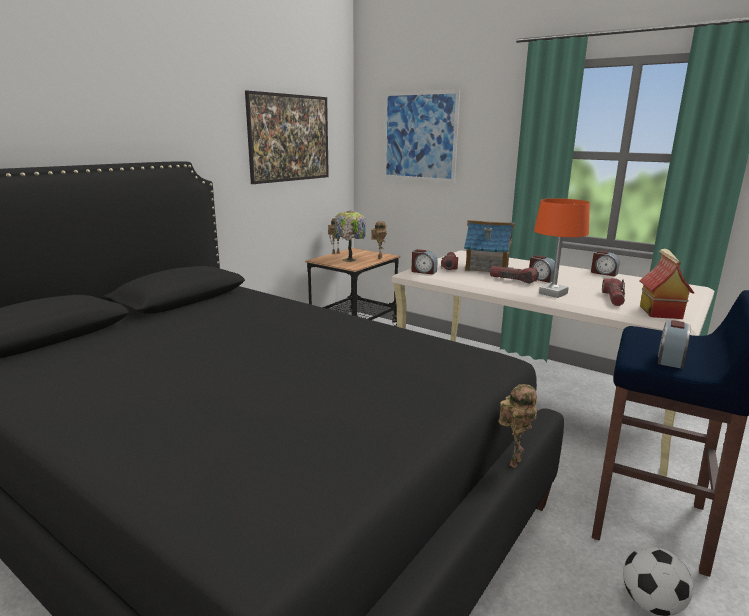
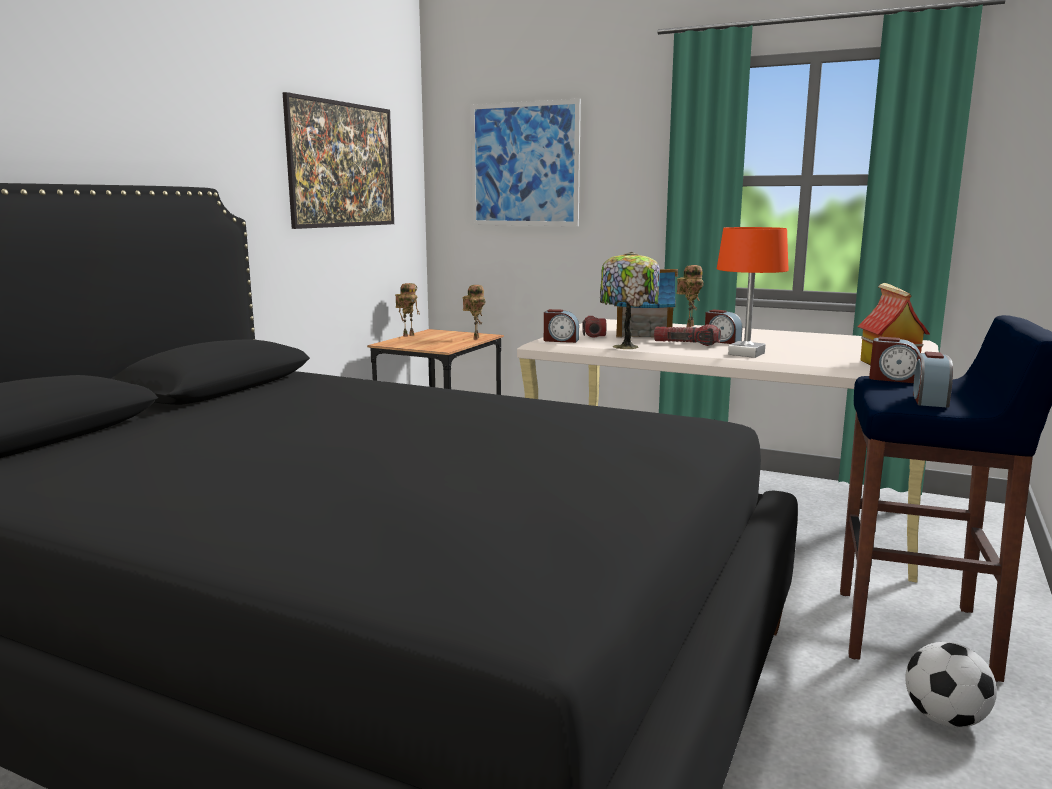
camera: 10 degrees left, 5 degrees down
table lamp [334,210,366,262] -> table lamp moved to [600,252,660,349]
toy robot [498,384,537,468] -> toy robot moved to [677,265,704,328]
alarm clock [591,251,620,276] -> alarm clock moved to [869,337,920,383]
flashlight [602,278,625,306] -> none

